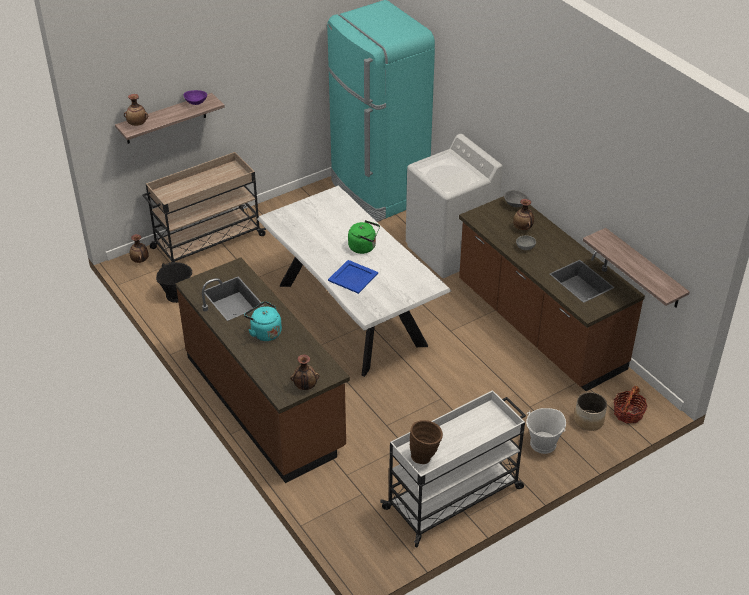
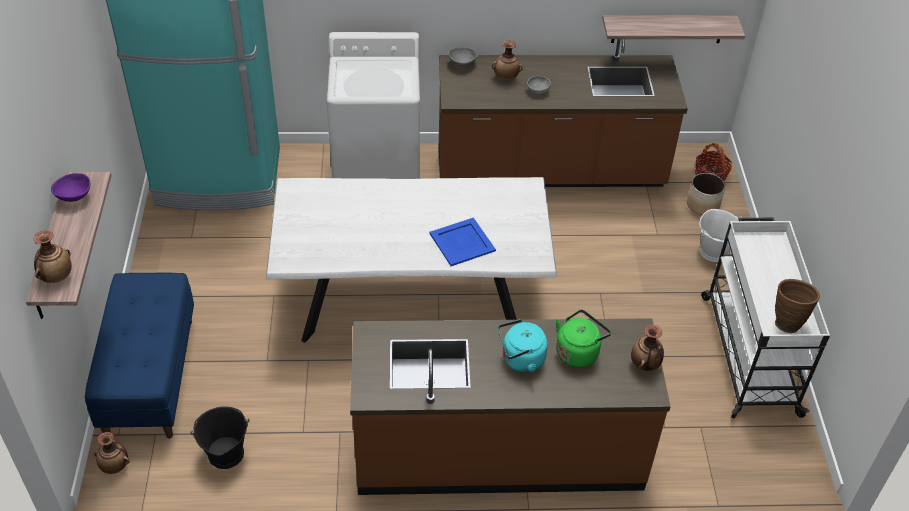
camera: 60 degrees left, 5 degrees up
beige cart [142,152,266,262] -> blue bench [85,273,194,438]
green kettle [348,220,380,254] -> green kettle moved to [556,310,611,368]

